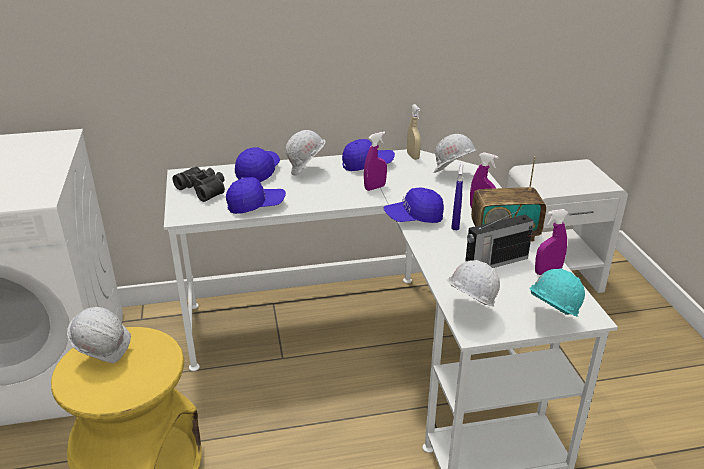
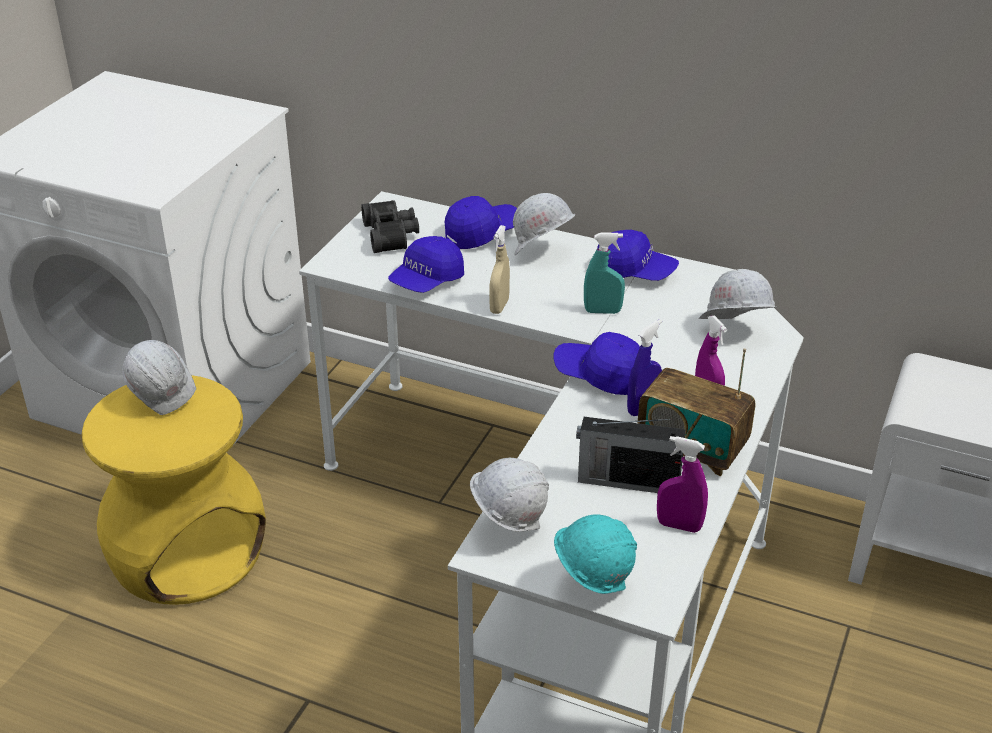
camera: 35 degrees right, 5 degrees up
blue cap [226,177,286,214] -> blue cap turned 105 degrees clockwise [388,236,464,293]
purple spray bottle [364,132,387,191] -> turquoise spray bottle [584,233,625,314]
beige spray bottle [407,104,421,160] -> beige spray bottle moved to [489,225,510,314]

